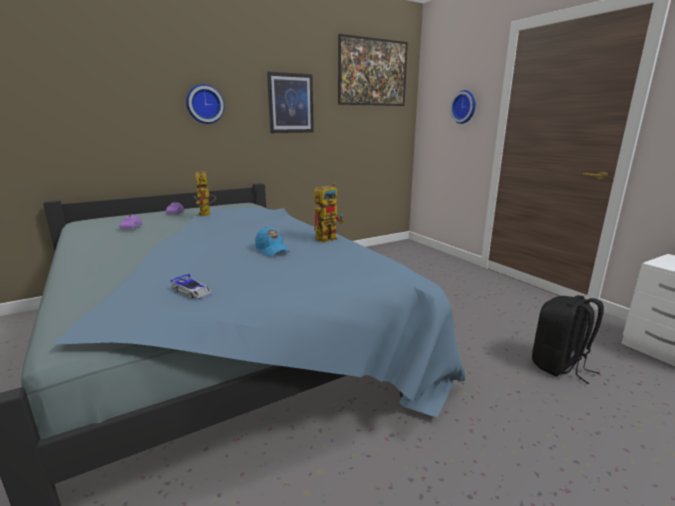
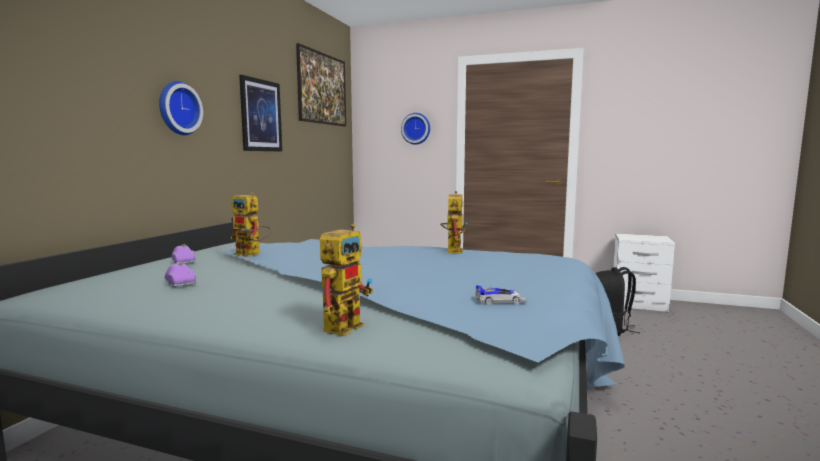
camera: 40 degrees left, 10 degrees down
blue cap [255,227,290,256] -> none
none -> toy robot [320,224,373,336]

